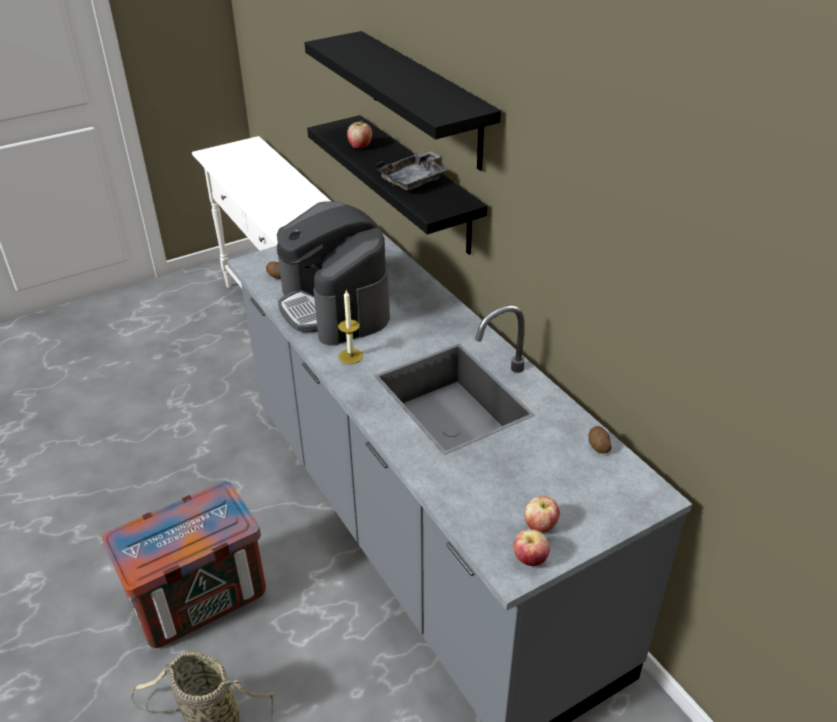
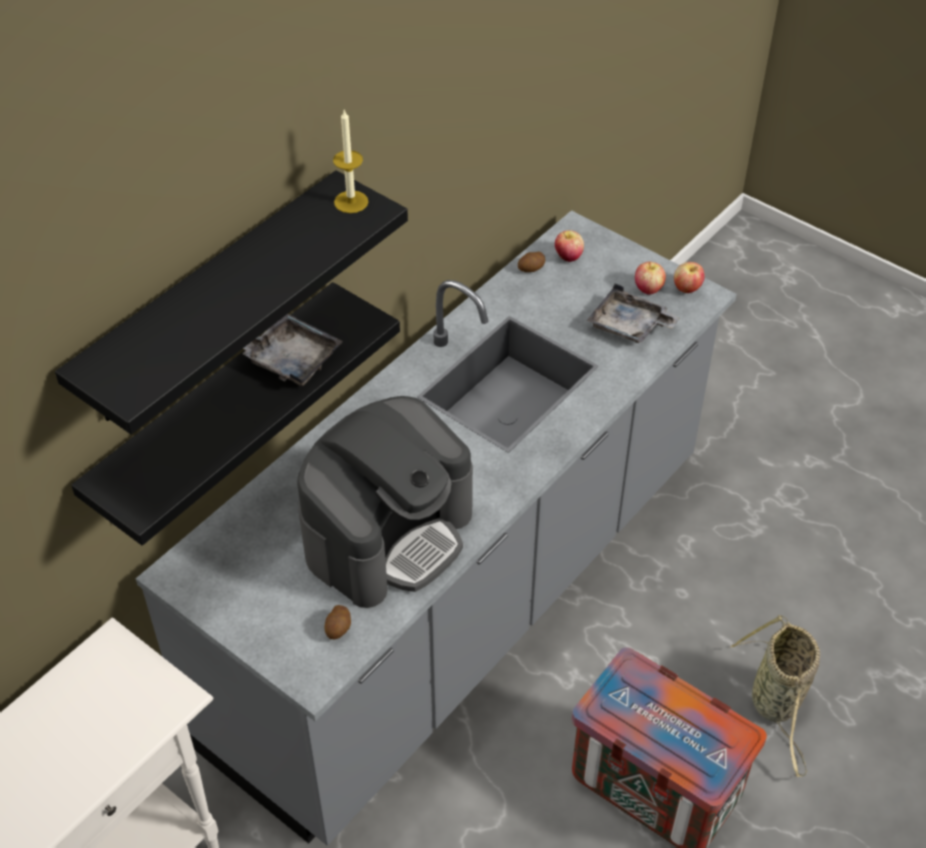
camera: 110 degrees left, 10 degrees up
candle [338,290,363,364] -> candle moved to [333,110,369,213]
apple [347,120,372,149] -> apple moved to [555,230,584,262]
none -> grey tray [587,283,681,343]

